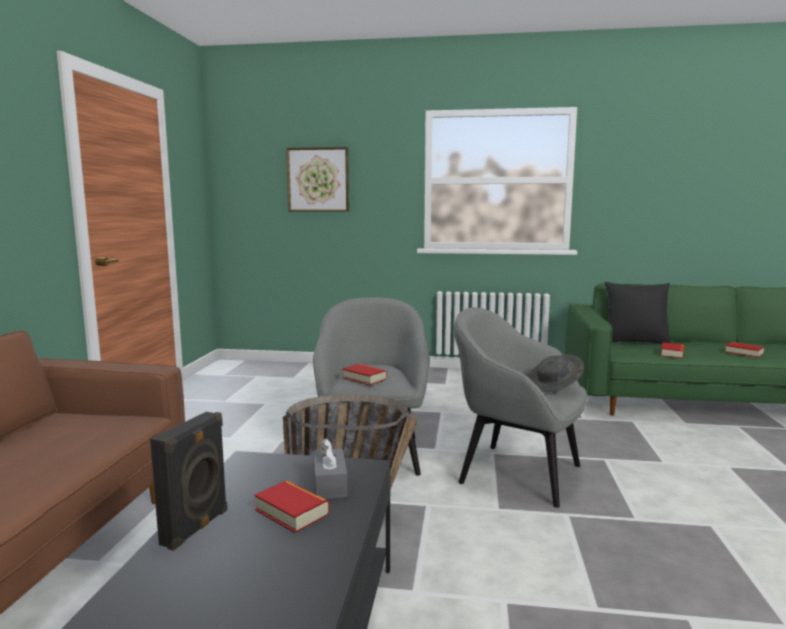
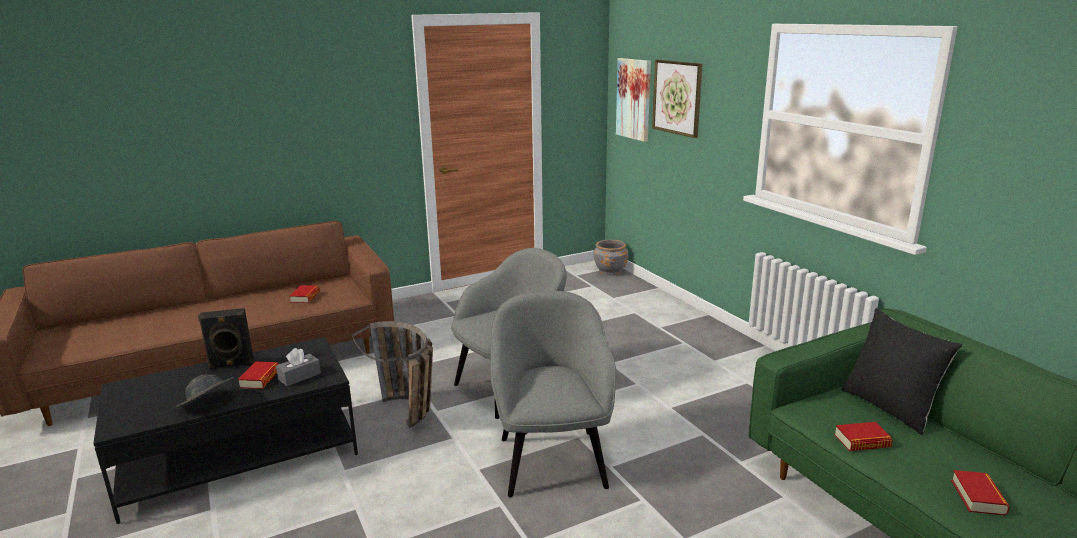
camera: 55 degrees right, 10 degrees up
book [343,364,387,385] -> book moved to [290,285,320,303]
grey hat [528,355,584,392] -> grey hat moved to [176,374,234,407]
none -> grey planter [594,240,629,276]
none -> picture [616,58,651,142]

